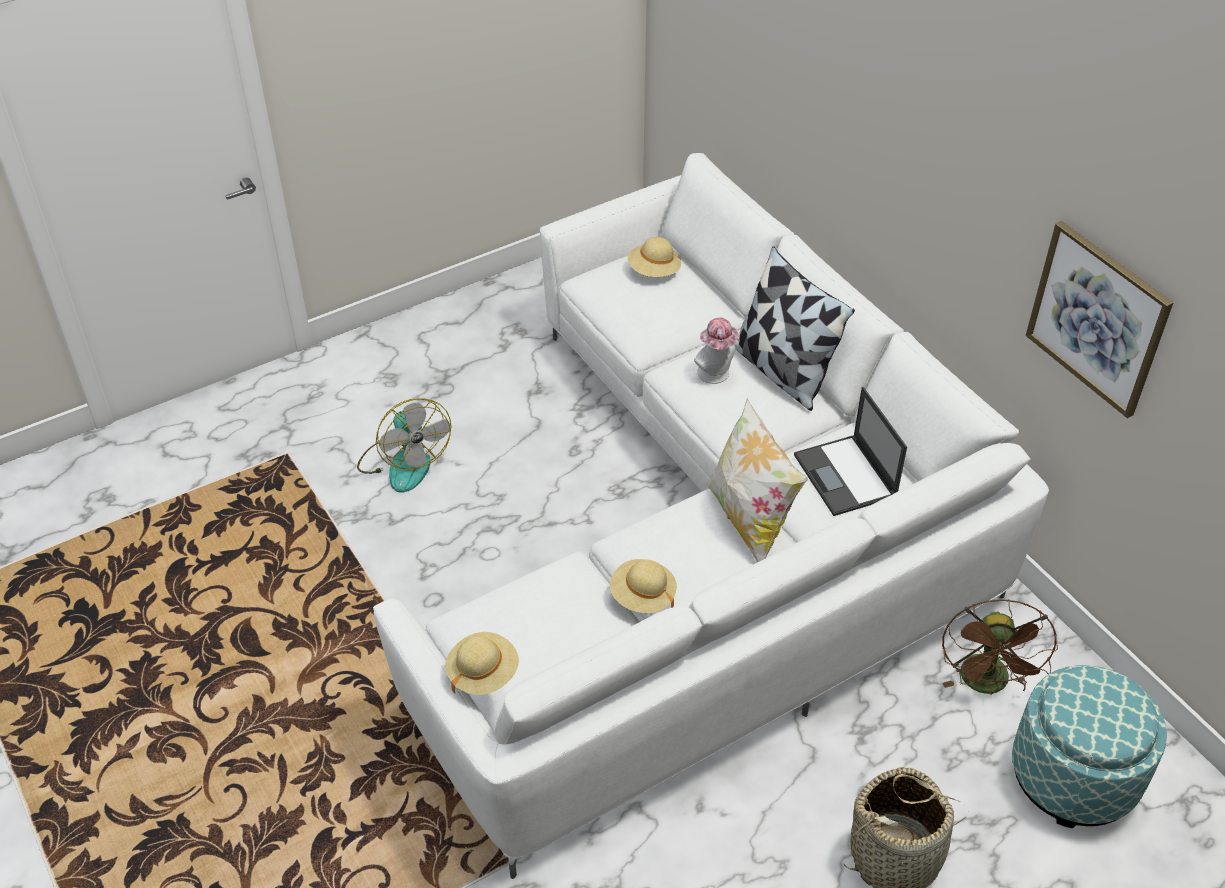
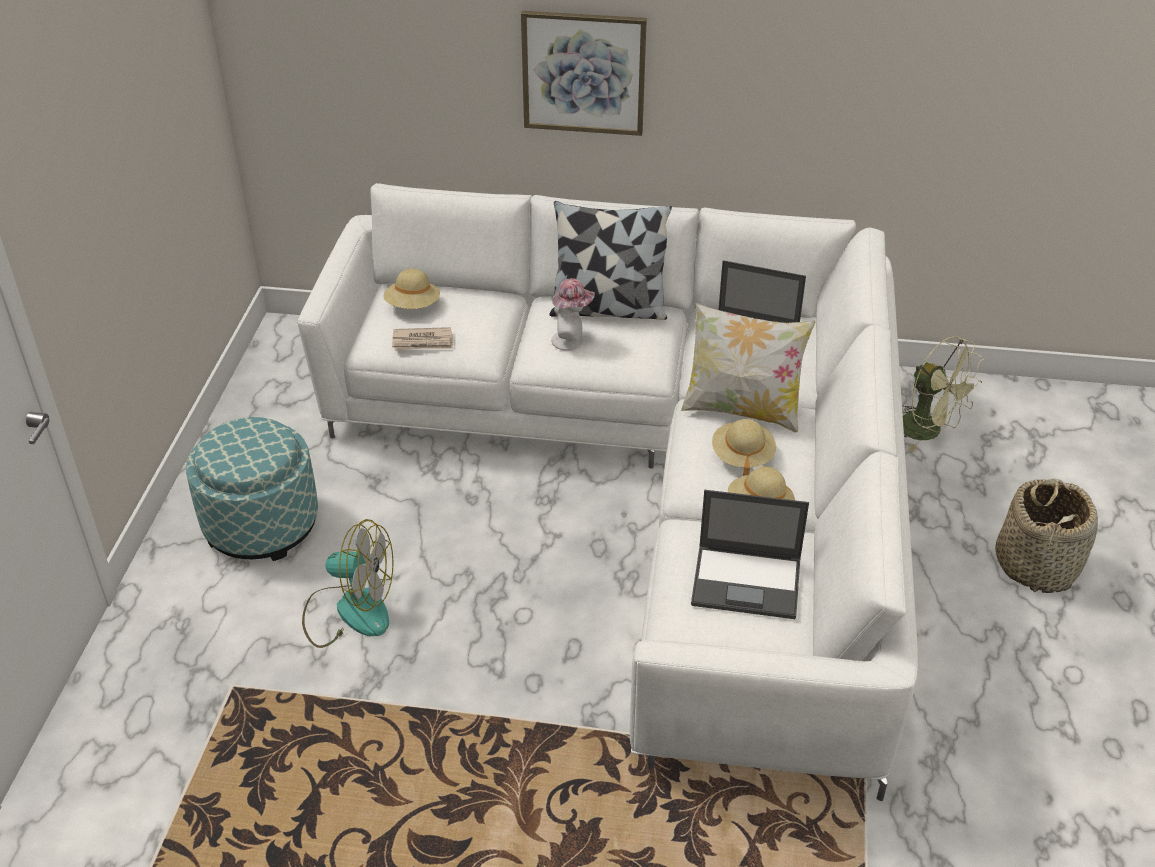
camera: 50 degrees left, 5 degrees down
beige hat [445,632,519,695] -> beige hat moved to [712,419,776,476]
brown fan [942,599,1058,695] -> green fan [903,337,984,452]
ottoman [1012,665,1167,829] -> ottoman moved to [186,417,318,561]
picture [1026,221,1173,418] -> picture moved to [521,11,647,136]
none -> newspaper [392,327,453,351]
none -> laptop [691,490,809,619]

